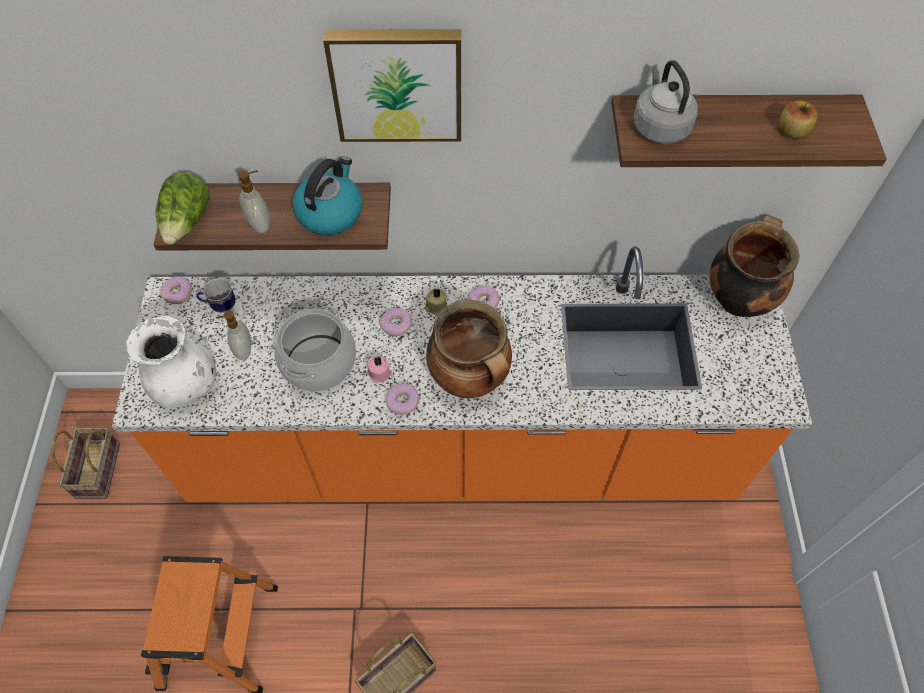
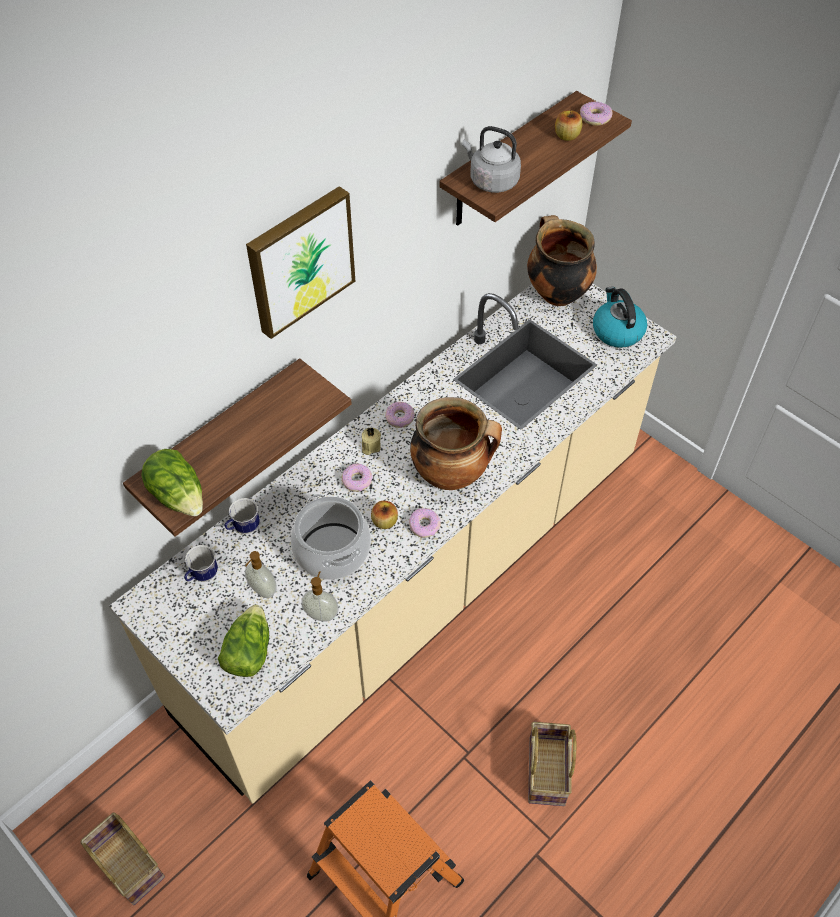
camera: 45 degrees left, 5 degrees down
orange counter [112,246,812,502] -> beige counter [109,284,677,804]
white vase [126,316,216,408] -> lettuce [218,604,269,677]
donut [160,276,192,304] -> donut moved to [580,101,613,126]
soap dispenser [238,170,270,233] -> soap dispenser moved to [301,571,339,622]
kettle [292,157,363,235] -> kettle moved to [593,287,647,348]
pink candle [367,356,391,383] -> apple [371,501,398,529]
none -> mug [225,498,260,534]

